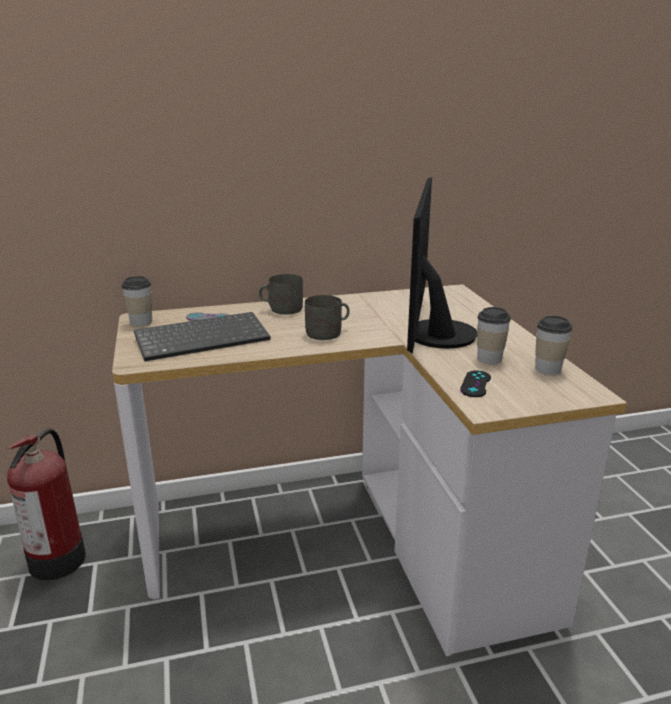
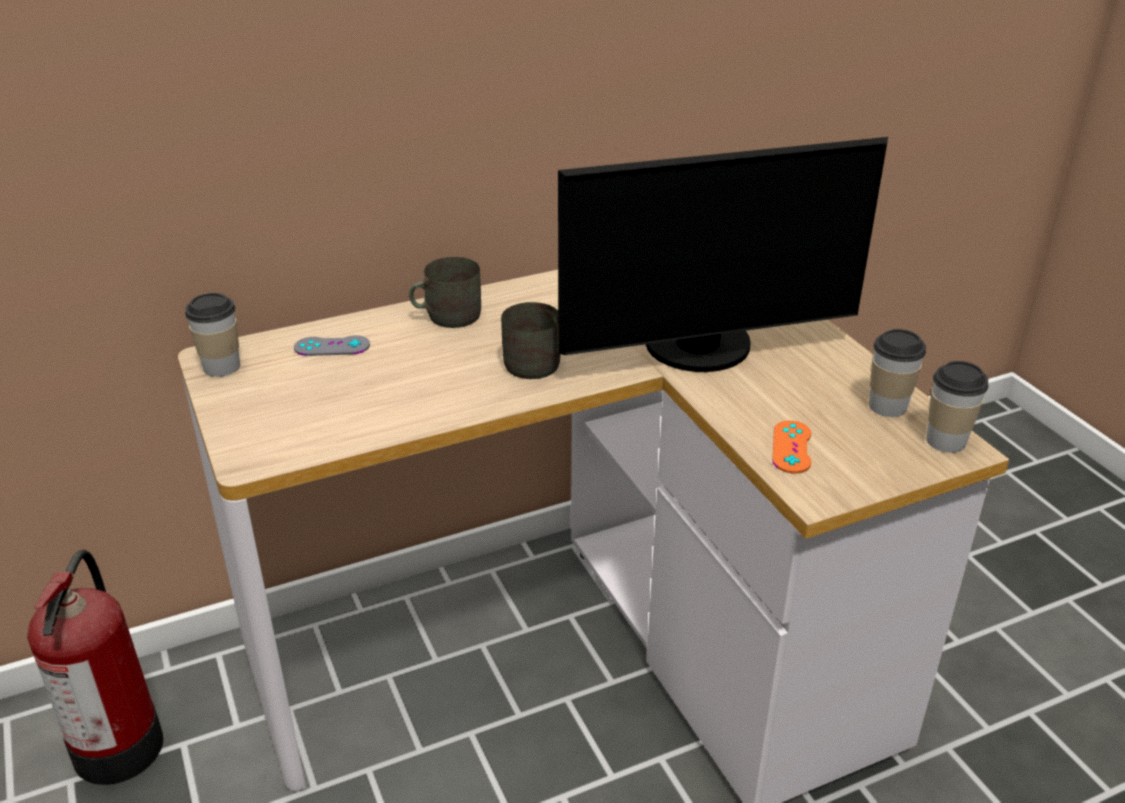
camera: 10 degrees left, 10 degrees up
keyboard [134,312,271,361] -> none
monitor [407,177,477,354] -> monitor turned 105 degrees counterclockwise [558,137,888,372]
black game controller [460,371,491,397] -> orange game controller [772,420,811,474]
cup [477,307,511,364] -> cup moved to [926,361,989,453]

